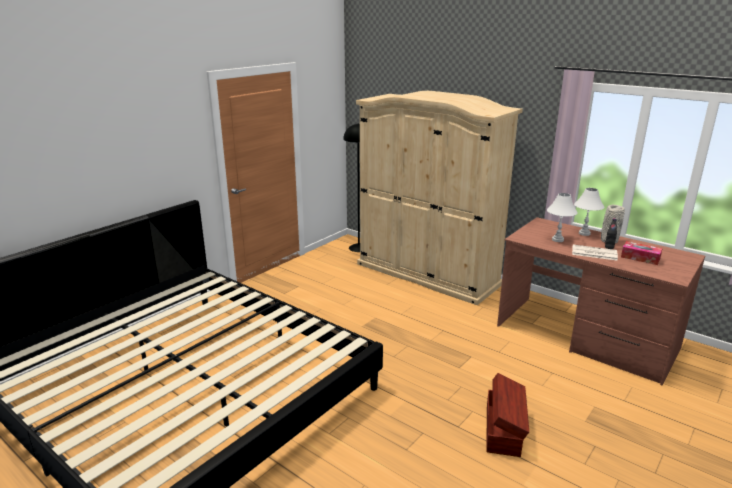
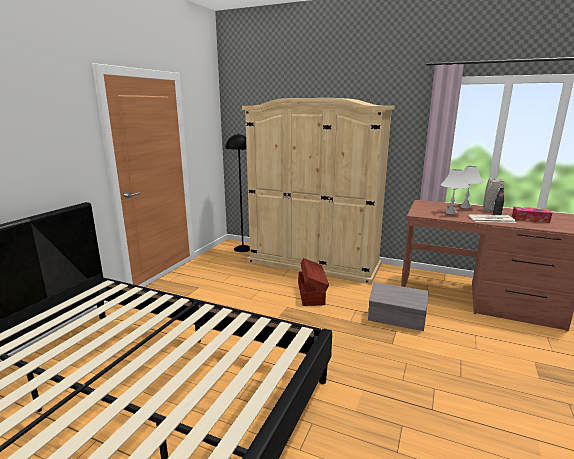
camera: 15 degrees left, 5 degrees down
brown storage box [487,373,529,457] -> brown storage box moved to [298,258,329,306]
none -> grey storage box [368,282,429,331]

